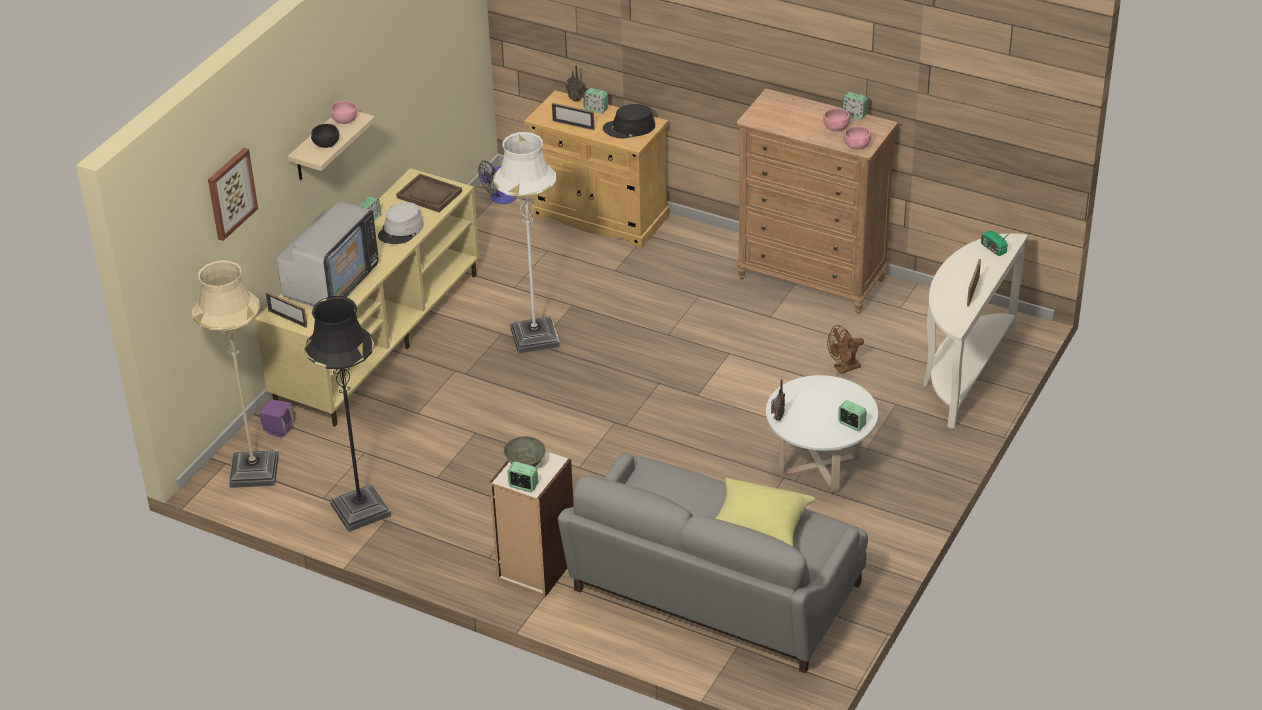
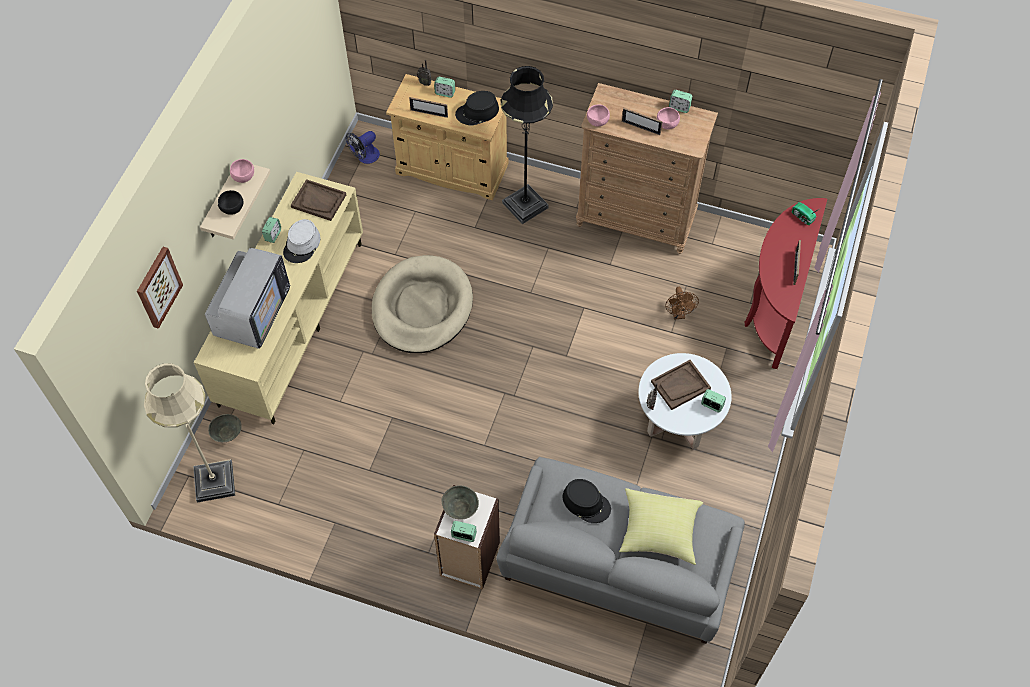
camera: 10 degrees left, 20 degrees up
purple speaker [259,399,295,438] -> grey bowl [208,414,242,442]
picture frame [266,292,307,328] -> picture frame moved to [622,108,663,135]
black floor lamp [304,296,391,532] -> black floor lamp moved to [501,66,553,224]
white floor lamp [494,132,560,354] -> beige dog bed [372,255,473,353]
brown fan [827,325,864,374] -> brown fan turned 60 degrees counterclockwise [665,287,699,320]
pink bowl [844,126,871,149] -> pink bowl moved to [587,104,610,127]
white console table [923,233,1028,429] -> red console table [745,198,827,369]
none -> black hat [563,479,611,523]
none -> brown tray [651,360,711,410]

